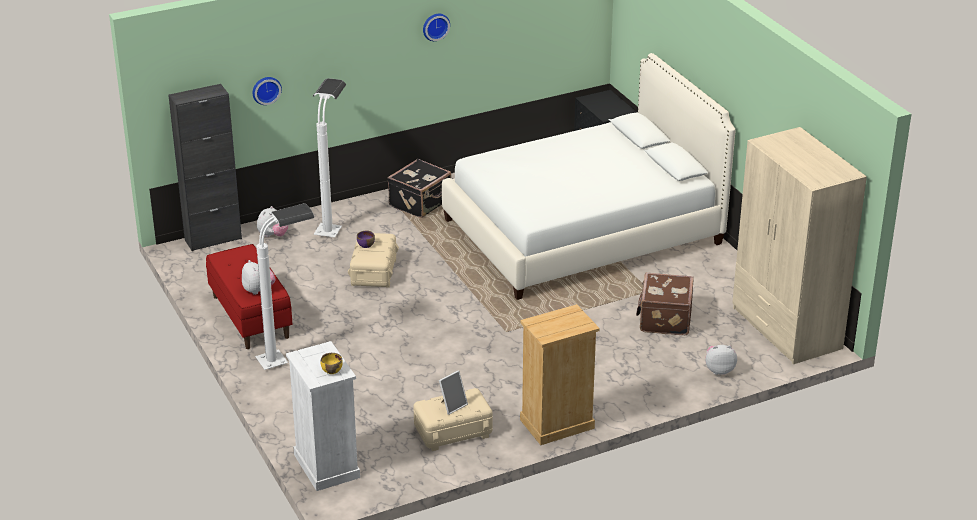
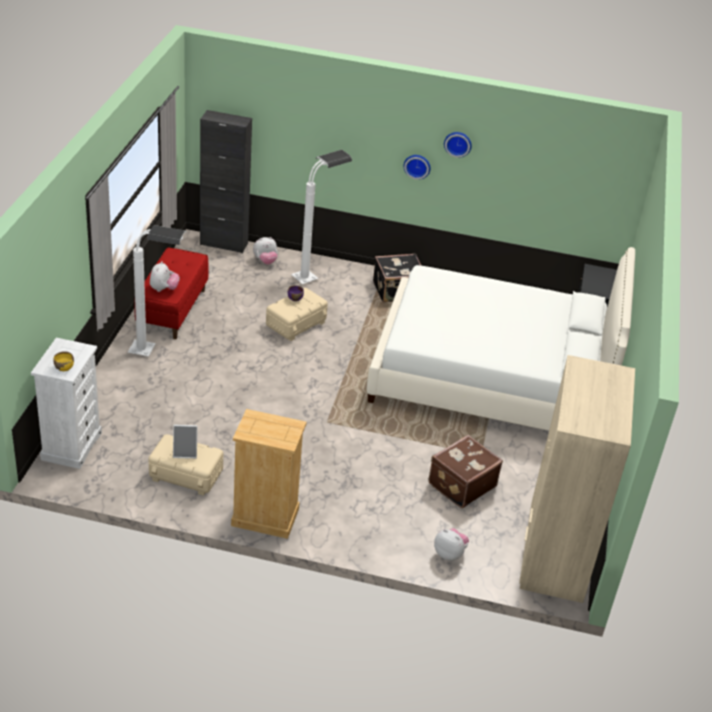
camera: 35 degrees right, 5 degrees up
wall clock [253,77,282,105] -> wall clock moved to [404,155,430,180]

